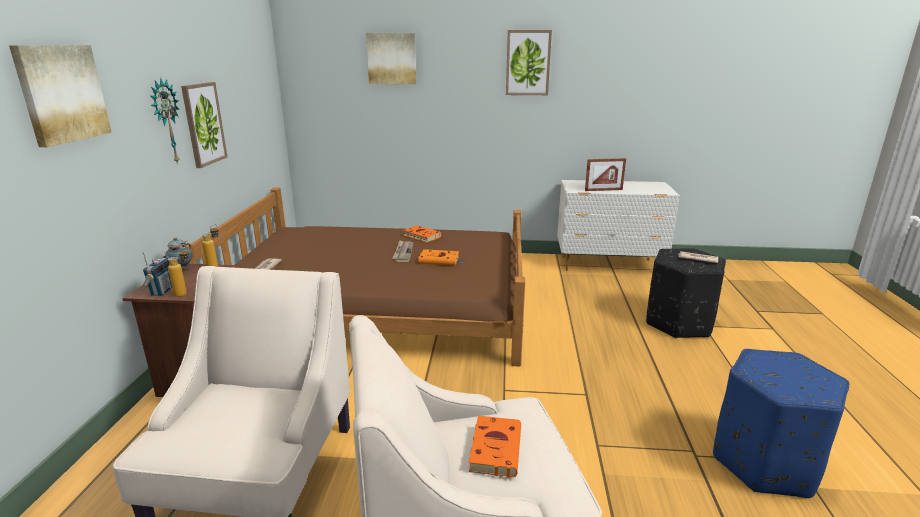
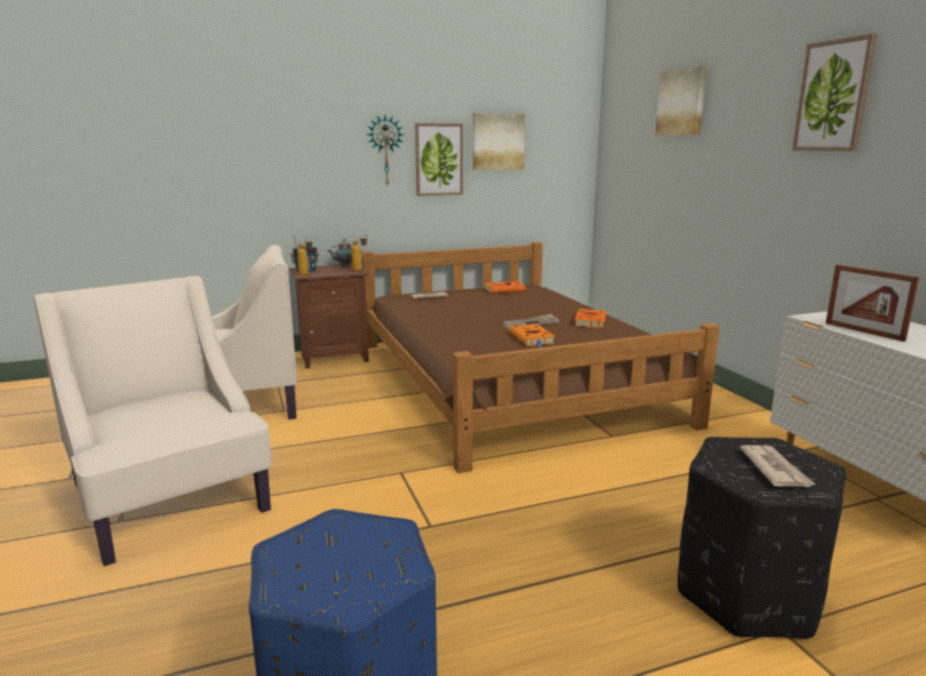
camera: 65 degrees right, 5 degrees down
picture [9,45,112,147] -> picture moved to [473,113,525,170]
orange book [469,416,521,478] -> orange book moved to [485,281,529,293]

